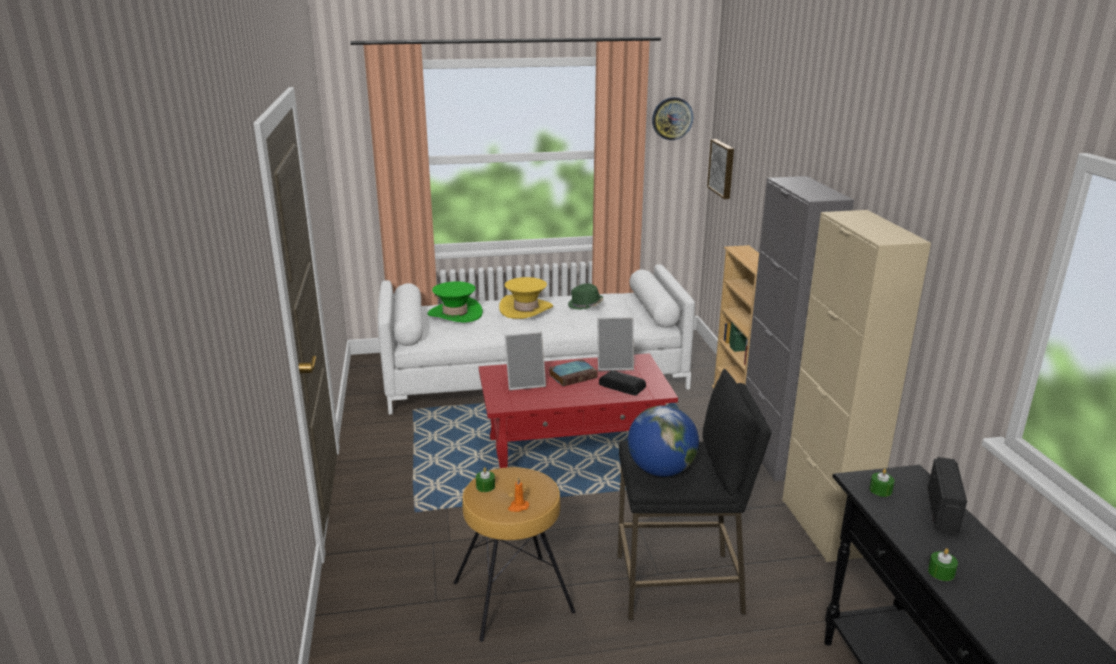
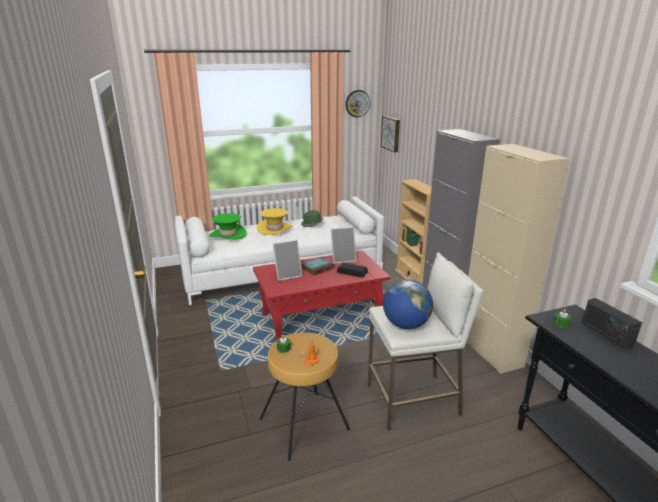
camera: 10 degrees left, 0 degrees up
black stool [618,369,771,620] -> white stool [368,252,483,430]
radio [928,457,967,535] -> radio turned 150 degrees clockwise [582,298,642,349]
green candle [928,548,958,581] -> none

